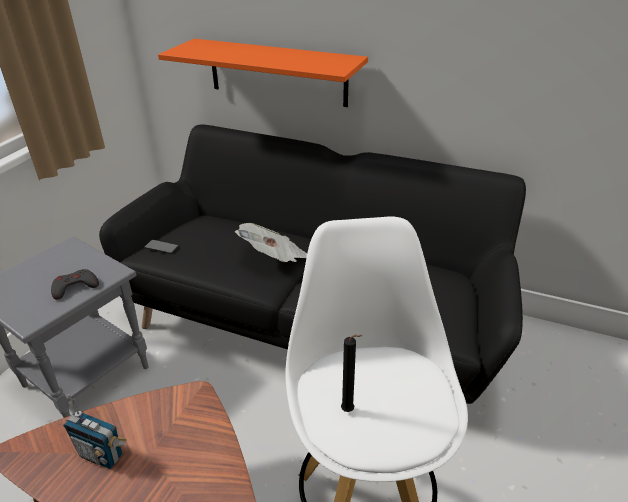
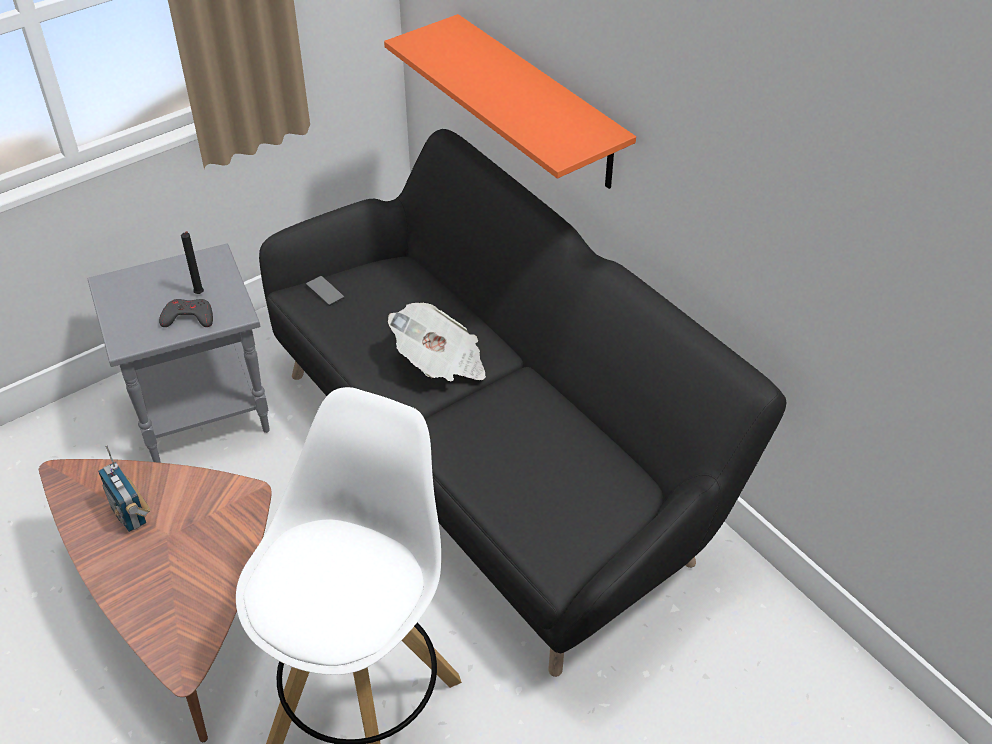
camera: 30 degrees right, 10 degrees up
black candle [341,335,363,412] -> black candle moved to [181,231,204,294]

